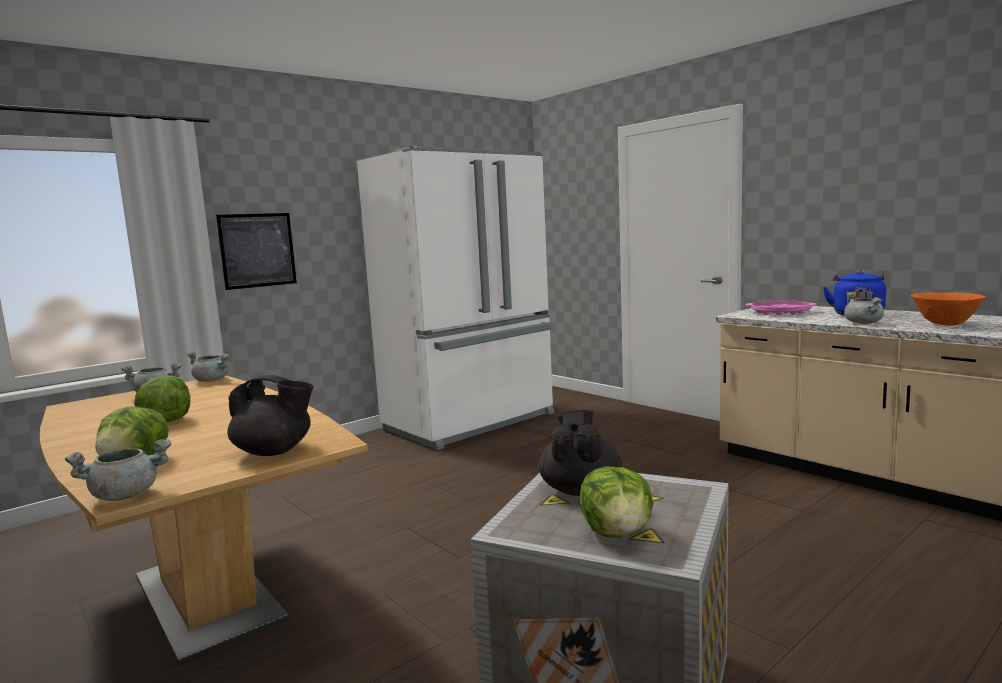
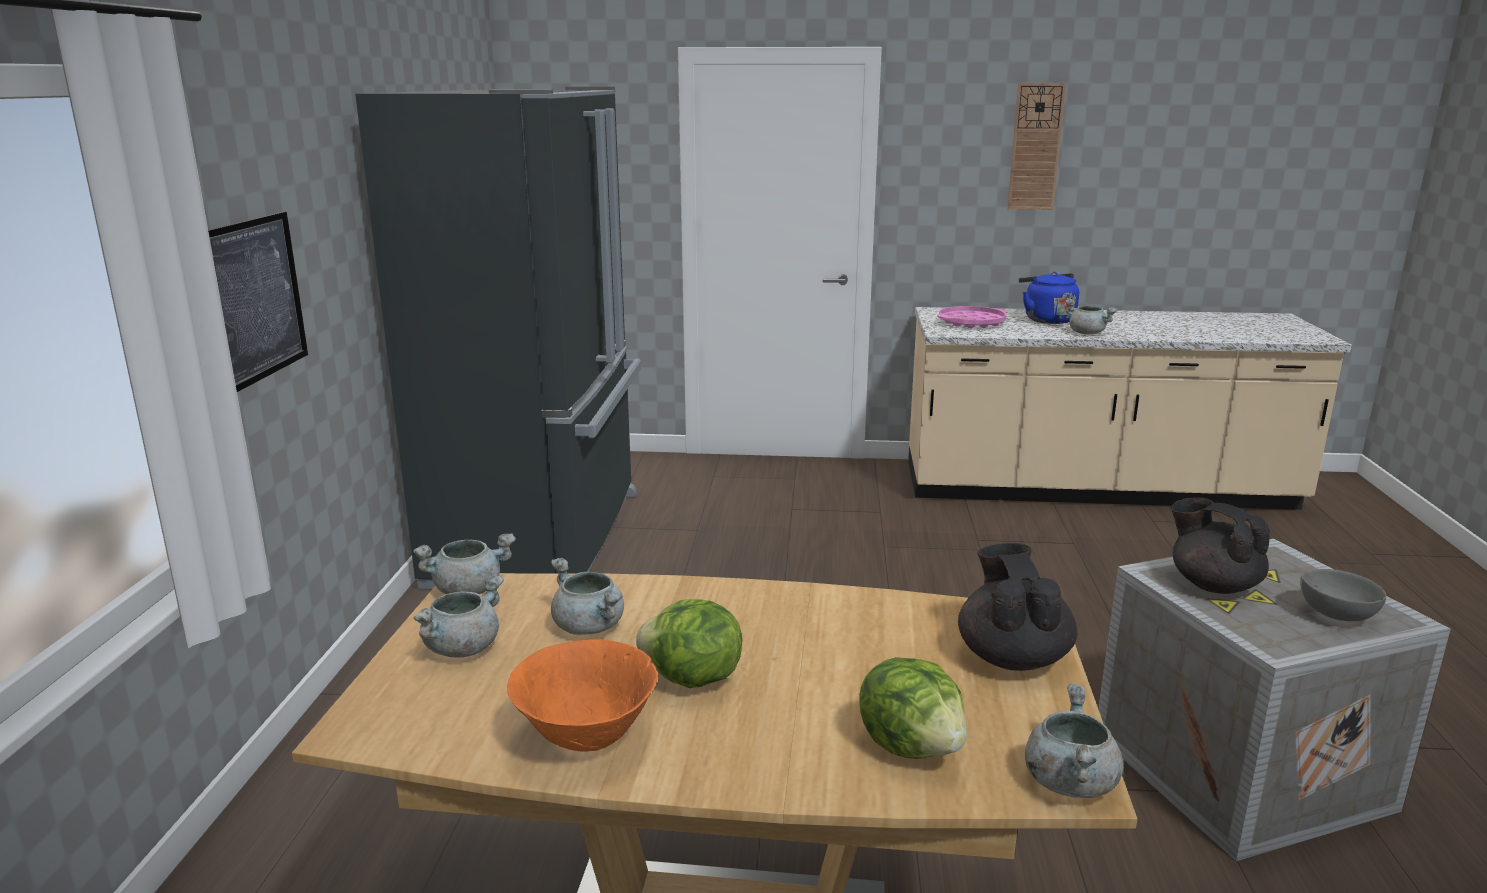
camera: 45 degrees left, 10 degrees up
black teapot [227,375,314,456] -> black teapot turned 60 degrees counterclockwise [958,543,1077,671]
white fridge [357,146,554,450] -> black fridge [355,87,641,589]
lettuce [580,466,653,538] -> grey bowl [1300,569,1386,621]
orange bowl [911,292,986,326] -> orange bowl moved to [507,639,658,752]
none -> grey cooking pot [551,558,624,635]
none -> wall clock [1007,83,1066,210]

